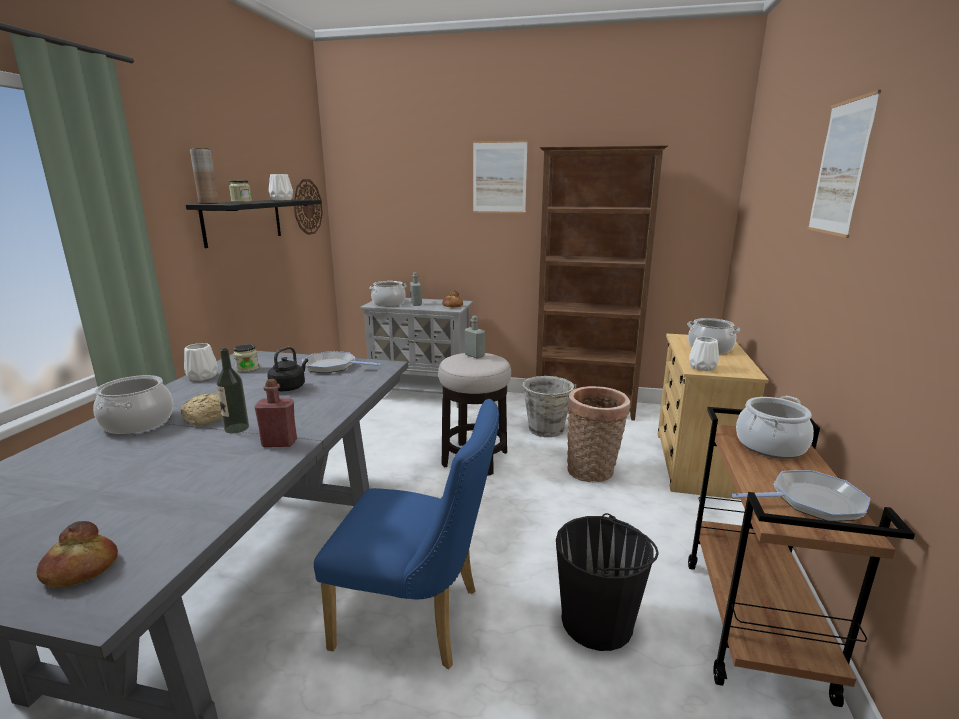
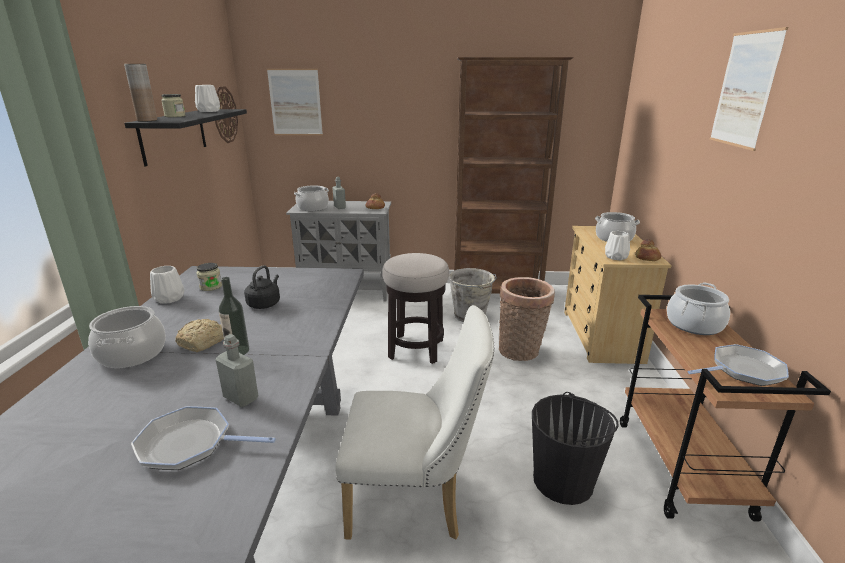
camera: 10 degrees left, 5 degrees up
bread [36,521,118,588] -> bread moved to [635,239,661,261]
red bottle [254,379,297,447] -> none
frying pan [302,351,381,373] -> frying pan moved to [131,406,276,470]
blue chair [314,399,499,670] -> white chair [335,305,495,540]
grey bottle [465,316,485,358] -> grey bottle moved to [216,334,259,407]
picture [473,141,528,213] -> picture moved to [267,69,323,135]

